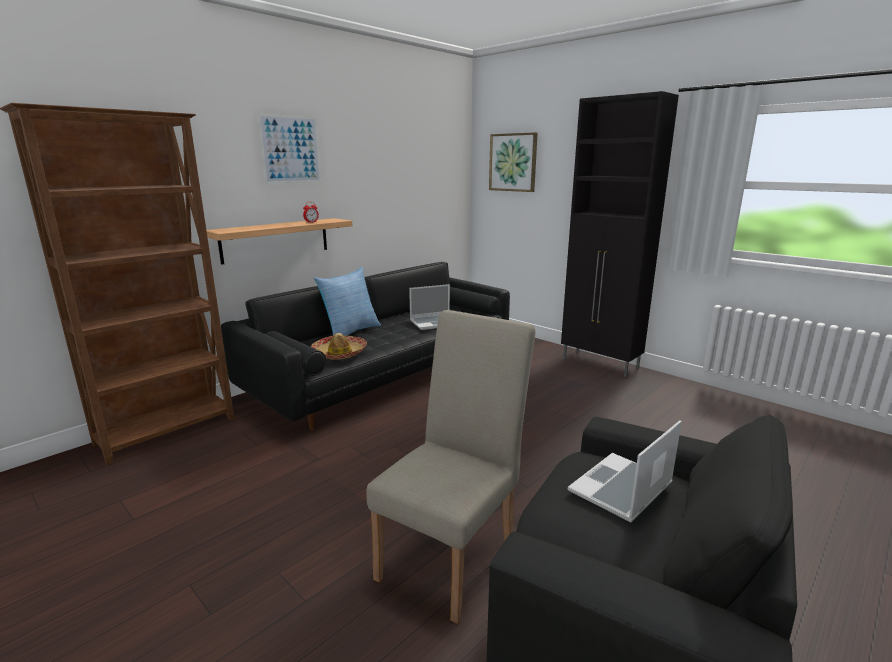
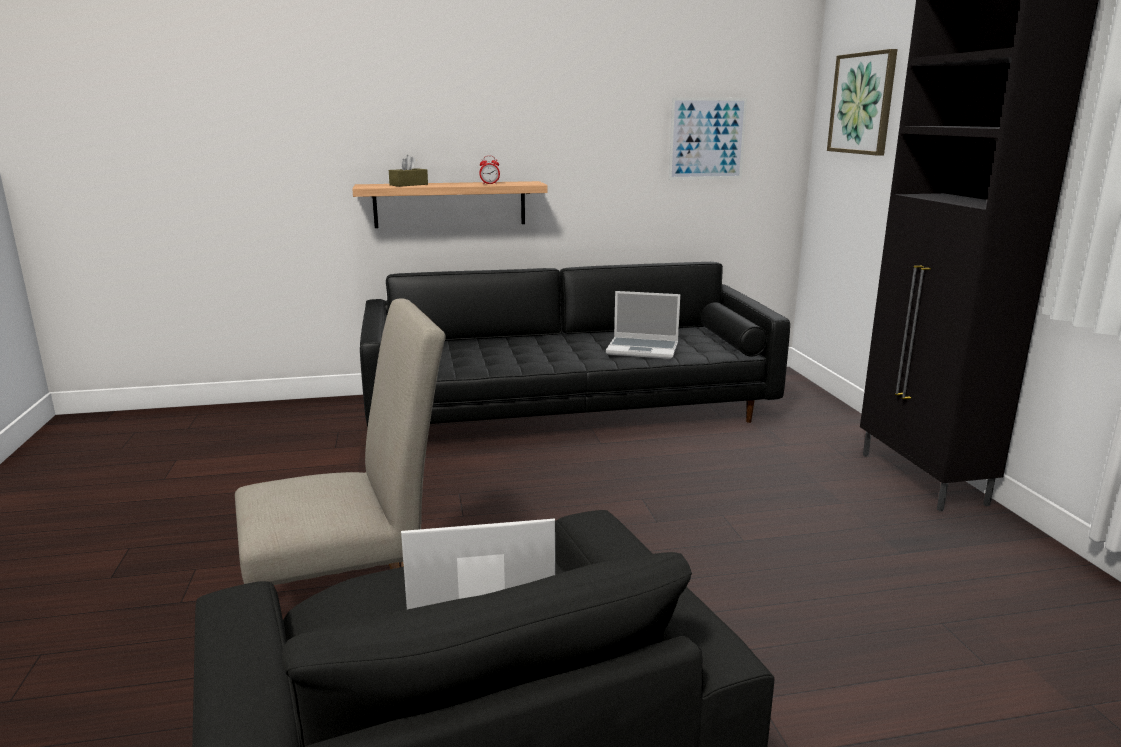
camera: 35 degrees right, 0 degrees up
brown bookcase [0,103,235,465] -> none
picture [258,114,321,184] -> picture moved to [669,98,747,180]
hat [311,333,367,360] -> none
pillow [314,267,381,336] -> none
none -> brown tissue box [389,155,428,187]

